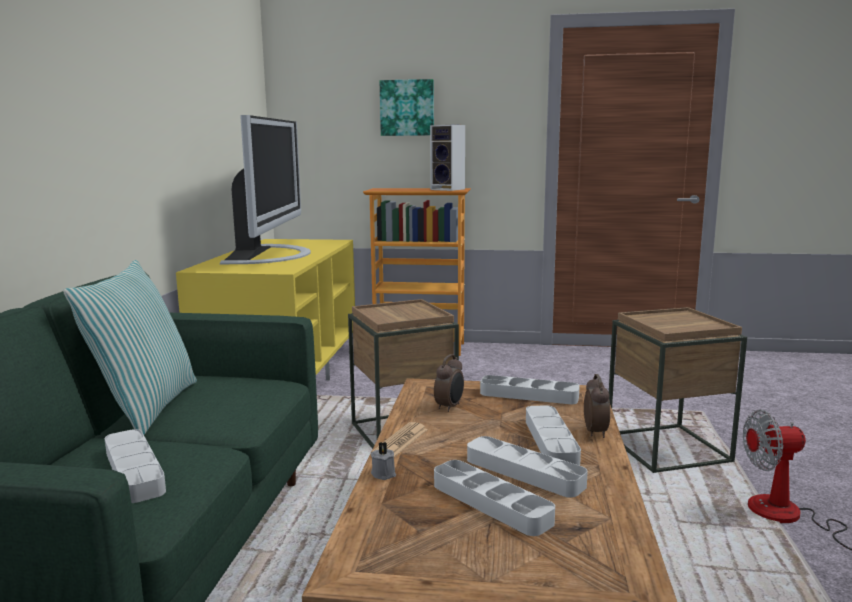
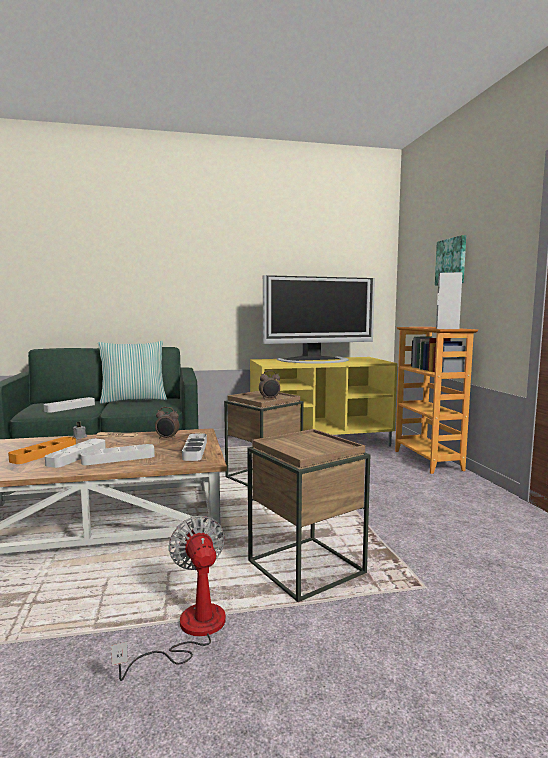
camera: 70 degrees right, 5 degrees down
grey tray [434,460,555,536] -> orange tray [8,437,76,464]
alarm clock [584,374,610,438] -> alarm clock moved to [259,370,280,400]

